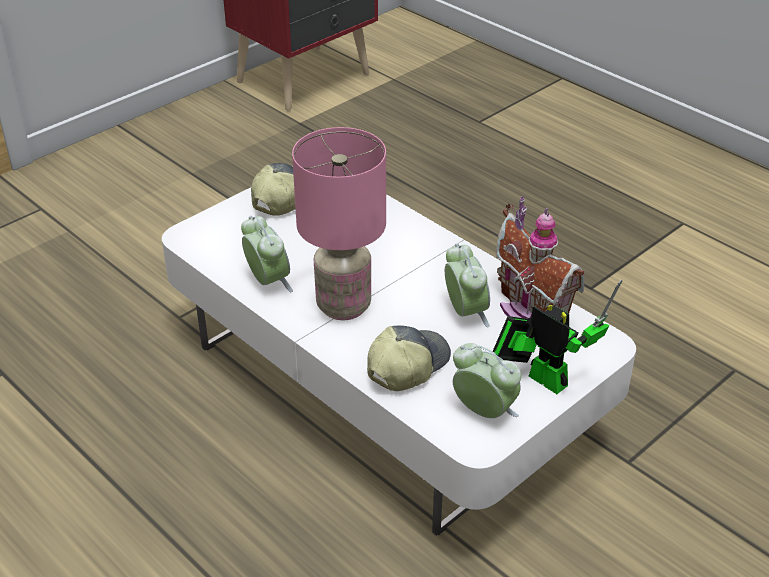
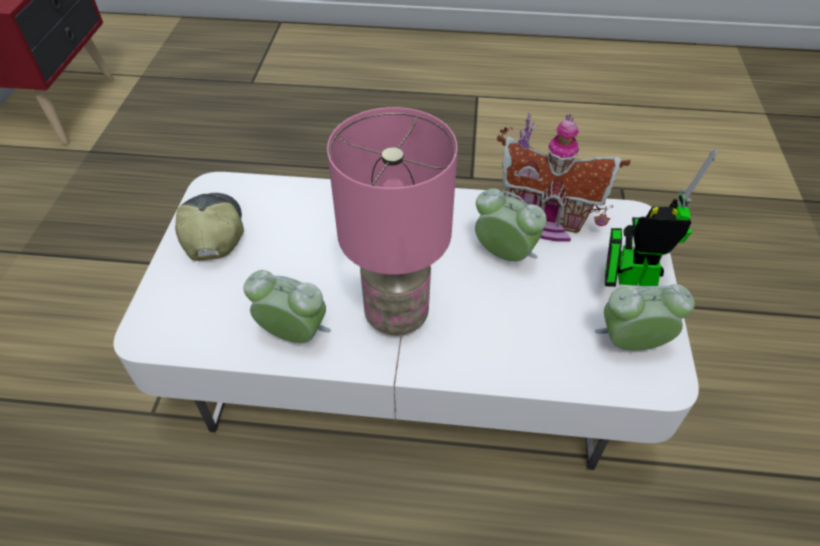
camera: 40 degrees left, 10 degrees up
cap [367,326,451,391] -> none

